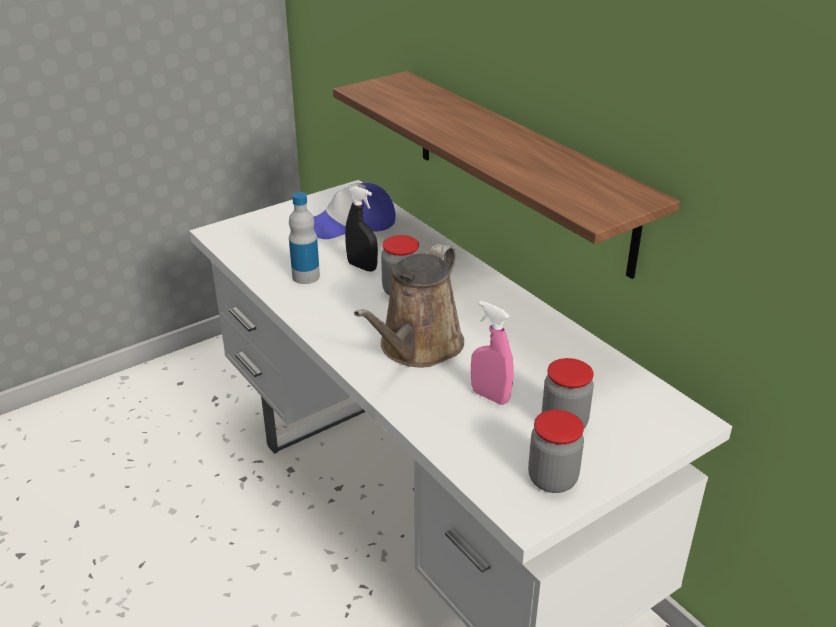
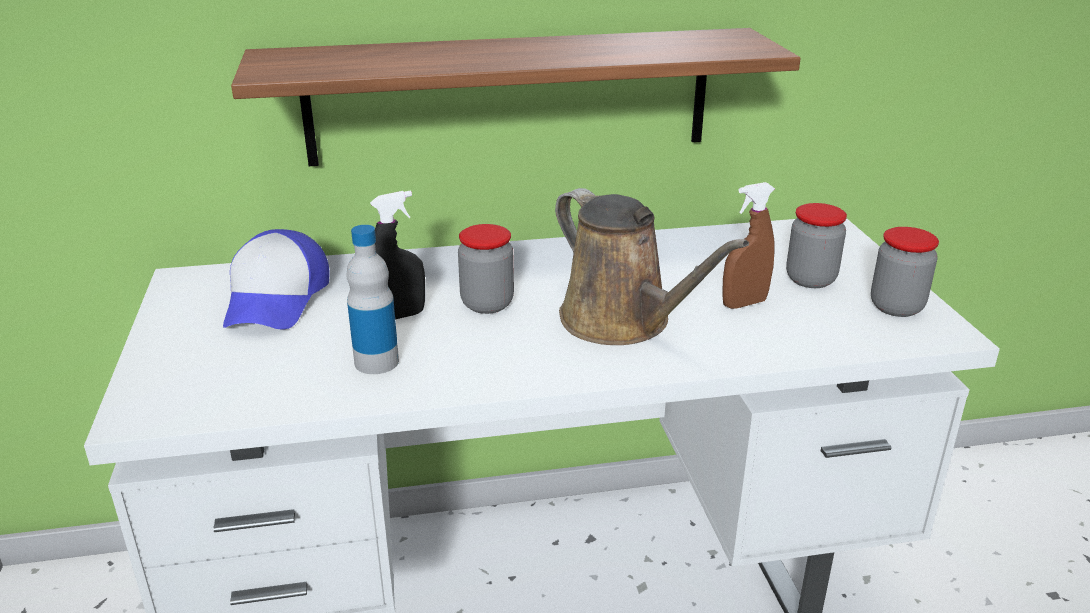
camera: 65 degrees left, 5 degrees down
pink spray bottle [471,301,514,405] -> brown spray bottle [722,182,775,309]

